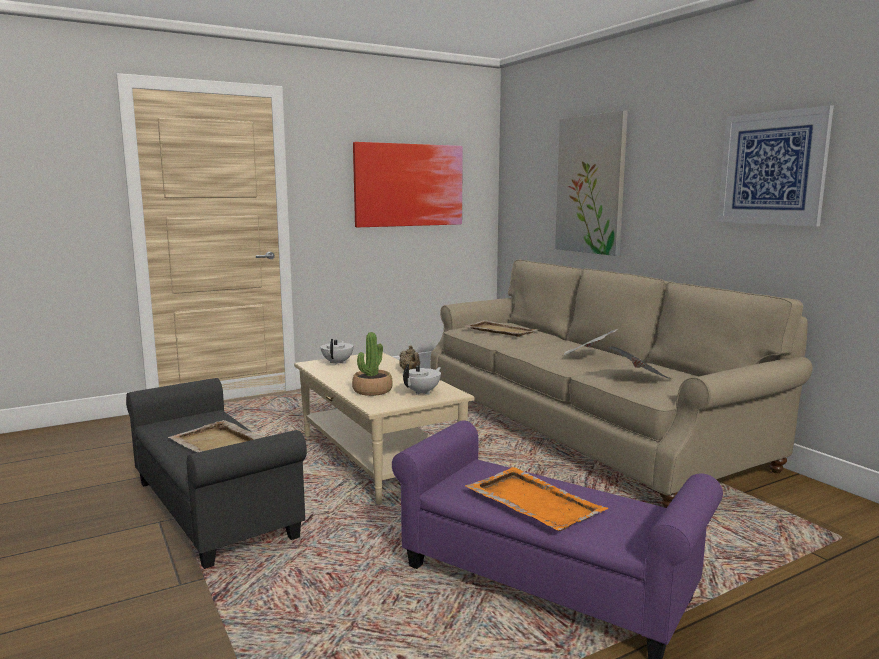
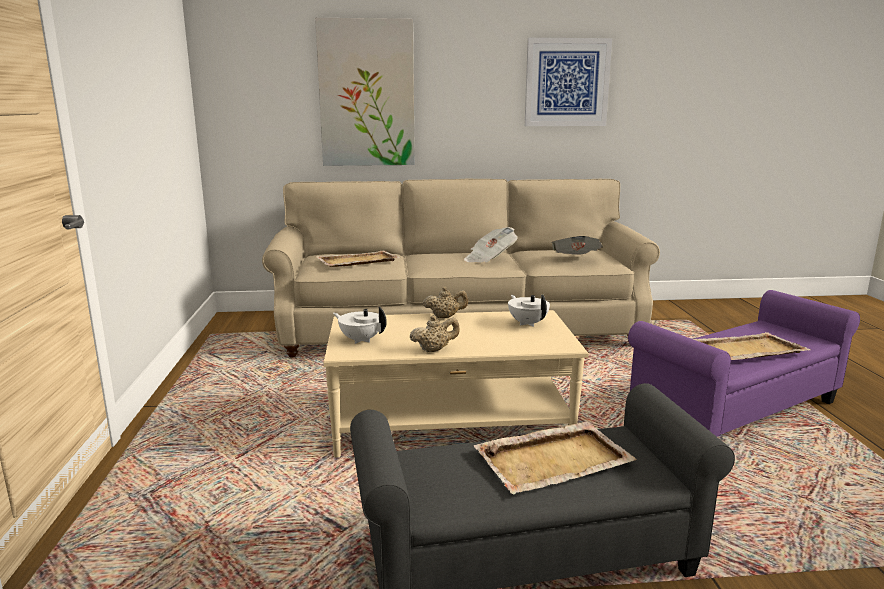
camera: 65 degrees left, 5 degrees up
potted plant [352,332,392,396] -> none
picture [353,142,463,227] -> none
orange tray [465,467,608,531] -> beige tray [694,332,810,360]
none -> beige teapot [410,315,460,352]

